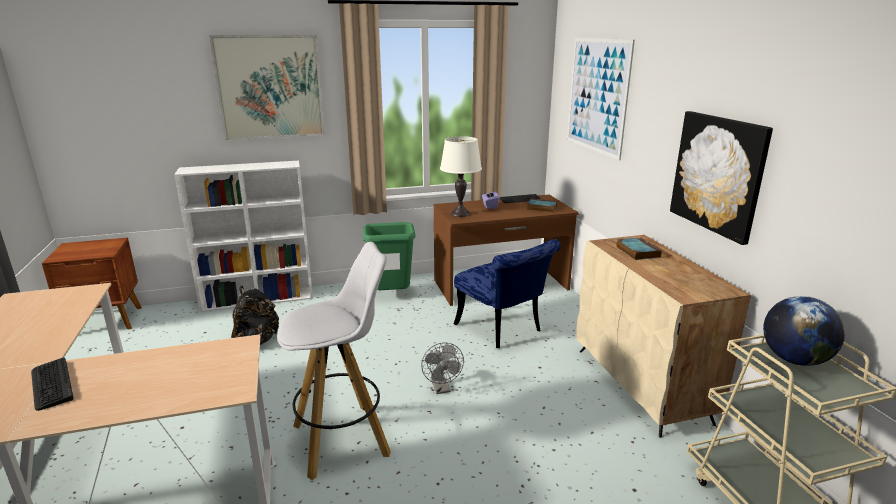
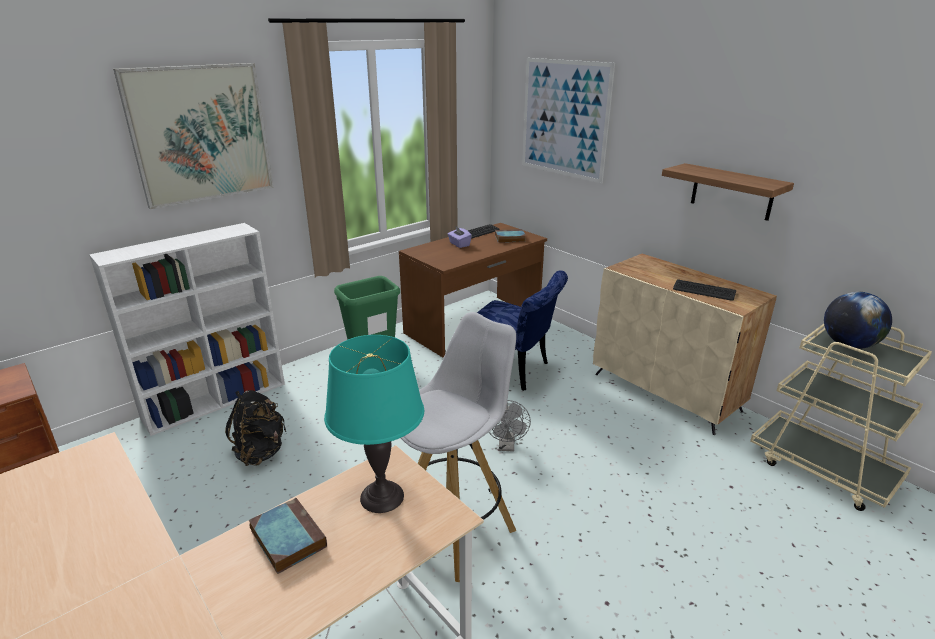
camera: 25 degrees left, 5 degrees up
keyboard [31,357,74,411] -> keyboard moved to [673,280,736,300]
grey fan [421,343,464,394] -> grey fan turned 45 degrees clockwise [489,400,531,452]
white table lamp [440,136,482,217] -> none
book [617,237,662,260] -> book moved to [249,498,327,574]
picture [670,111,773,245] -> shelf [662,163,794,221]
none -> turquoise table lamp [324,335,424,513]

